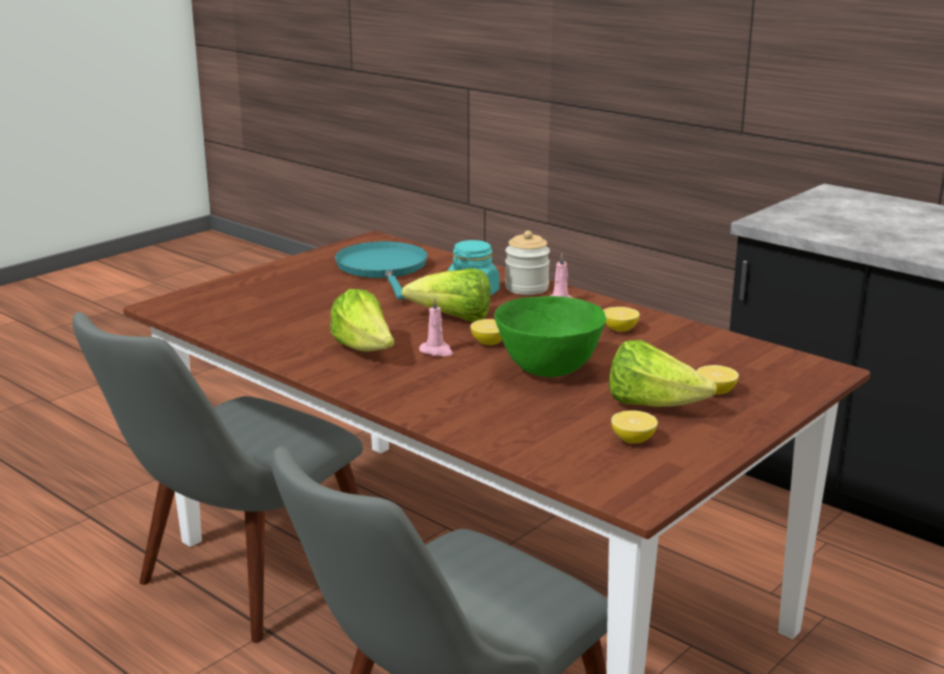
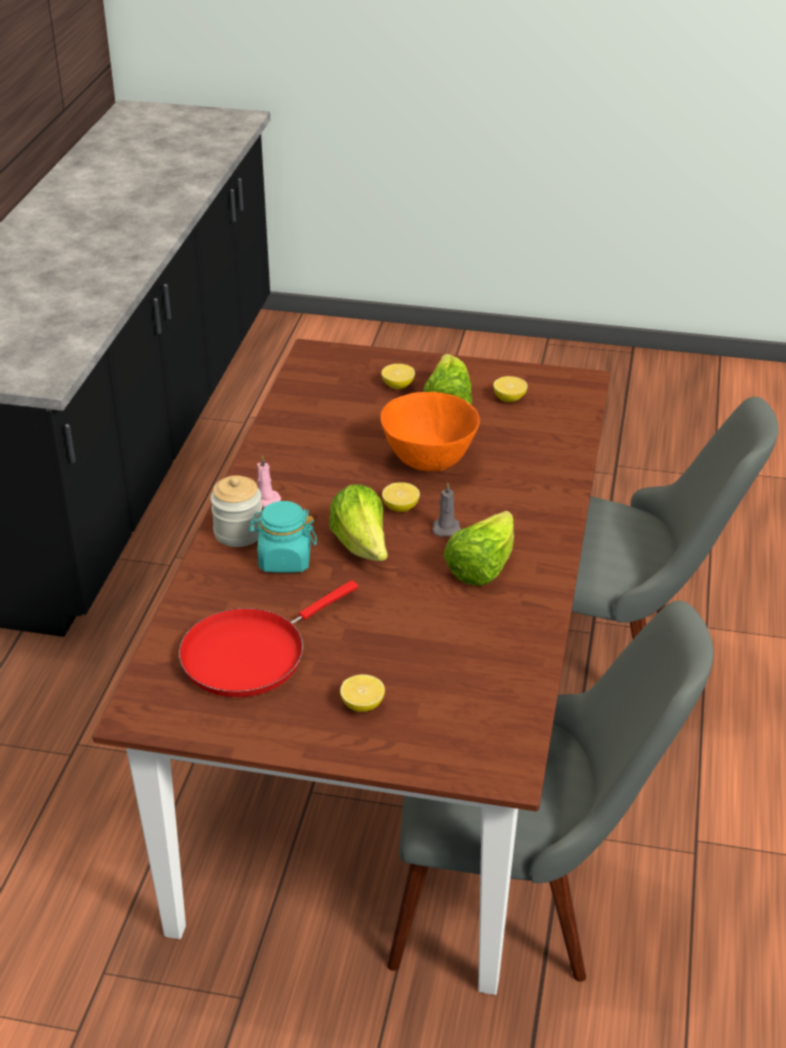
camera: 120 degrees left, 15 degrees up
turquoise frying pan [335,241,428,300] -> red frying pan [179,581,358,697]
pink candle [419,297,453,356] -> grey candle [432,483,461,537]
green bowl [494,296,606,377] -> orange bowl [381,392,480,471]
lemon [603,307,640,332] -> lemon moved to [340,674,385,712]

